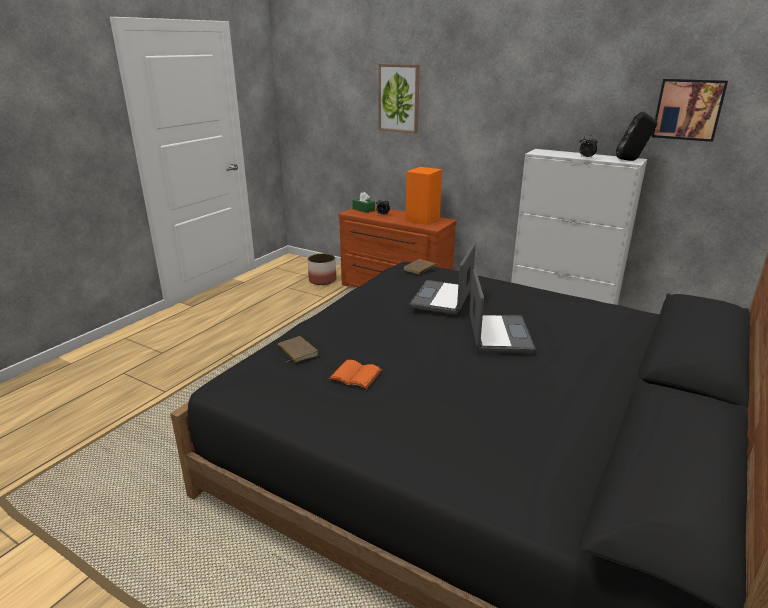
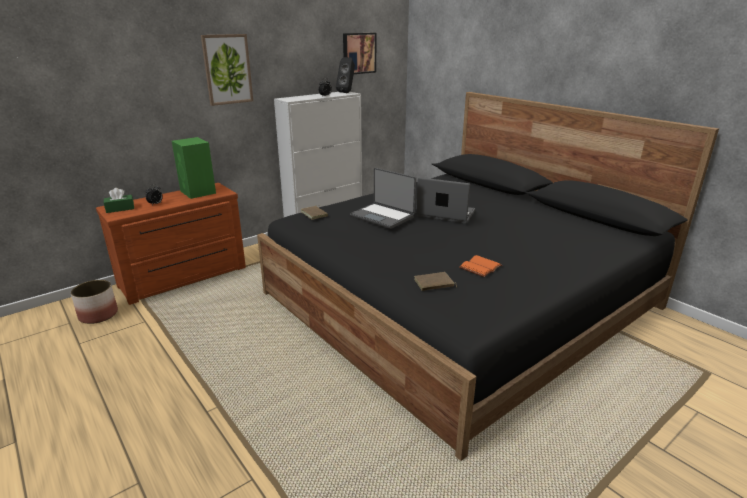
camera: 70 degrees left, 0 degrees up
picture [378,64,420,134] -> picture moved to [201,34,253,106]
orange speaker [406,167,442,225] -> green speaker [172,137,216,199]

